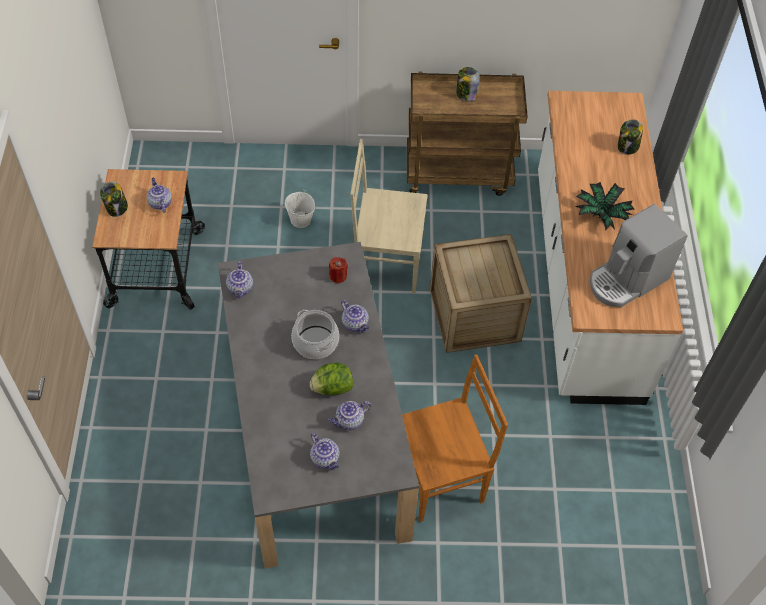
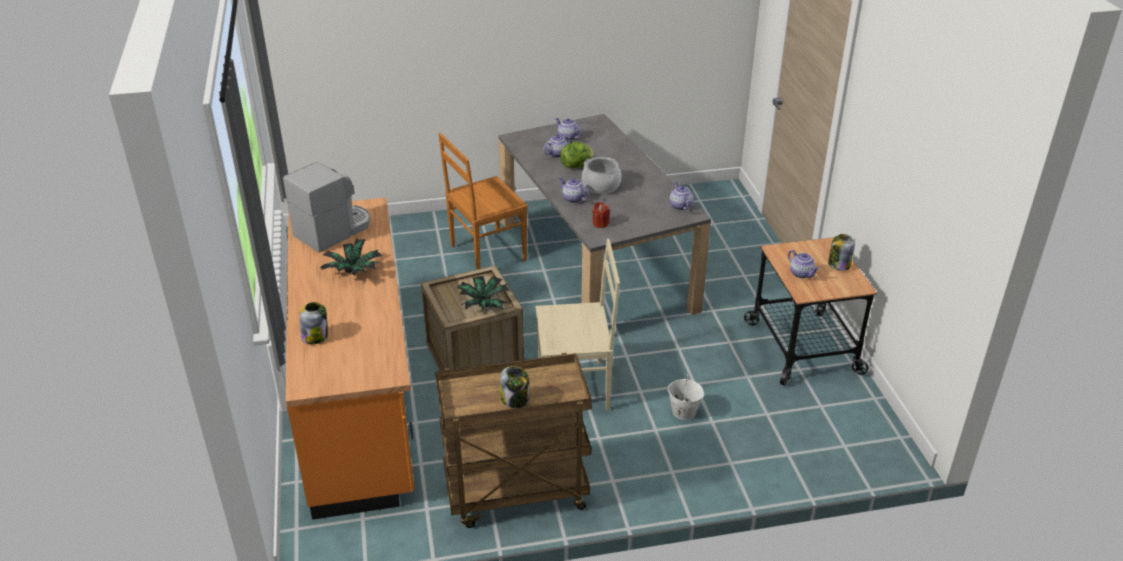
camera: 170 degrees right, 20 degrees down
white counter [538,91,683,405] -> orange counter [286,197,415,520]
none -> potted plant [456,276,509,310]

